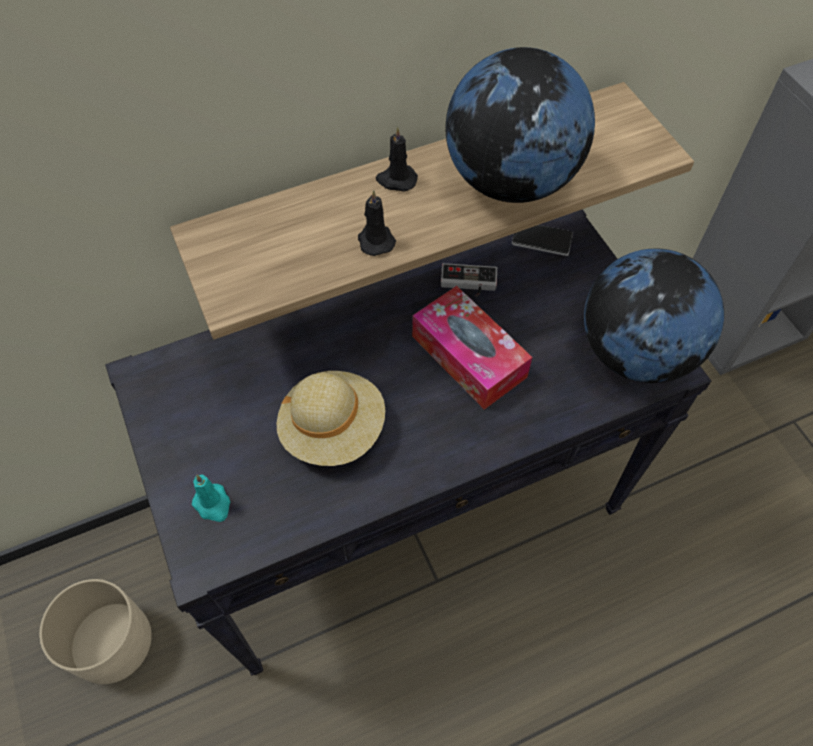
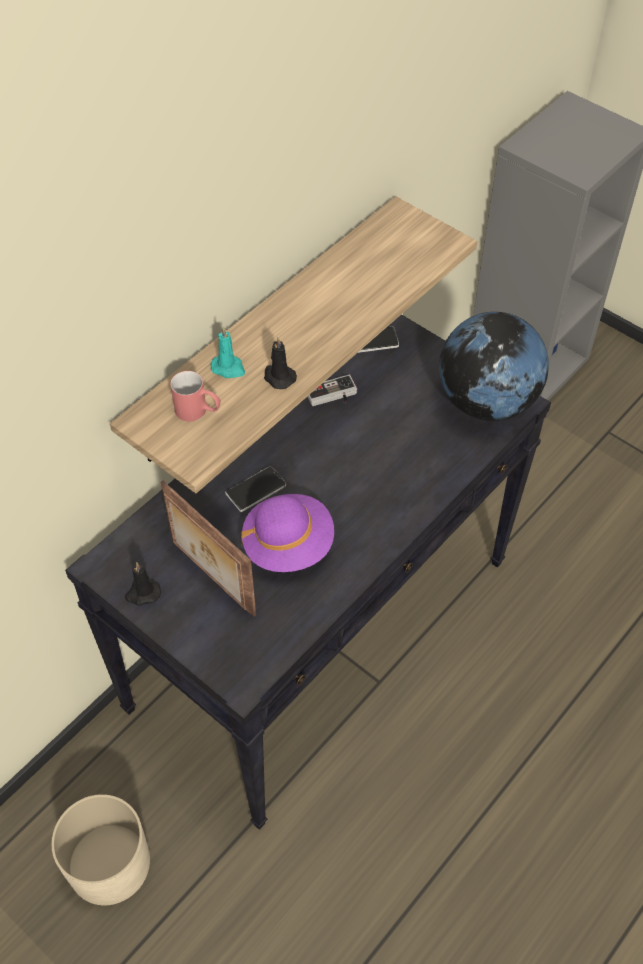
camera: 25 degrees left, 5 degrees down
turquoise candle [192,475,230,522] -> turquoise candle moved to [211,326,245,378]
beige hat [277,371,385,466] -> purple hat [241,494,334,572]
black candle [376,127,418,191] -> black candle moved to [125,562,161,605]
tissue box [412,286,532,410] -> none
globe [446,47,595,203] -> none
none -> picture frame [161,481,256,617]
none -> red mug [170,371,221,421]
none -> phone [225,466,286,512]

